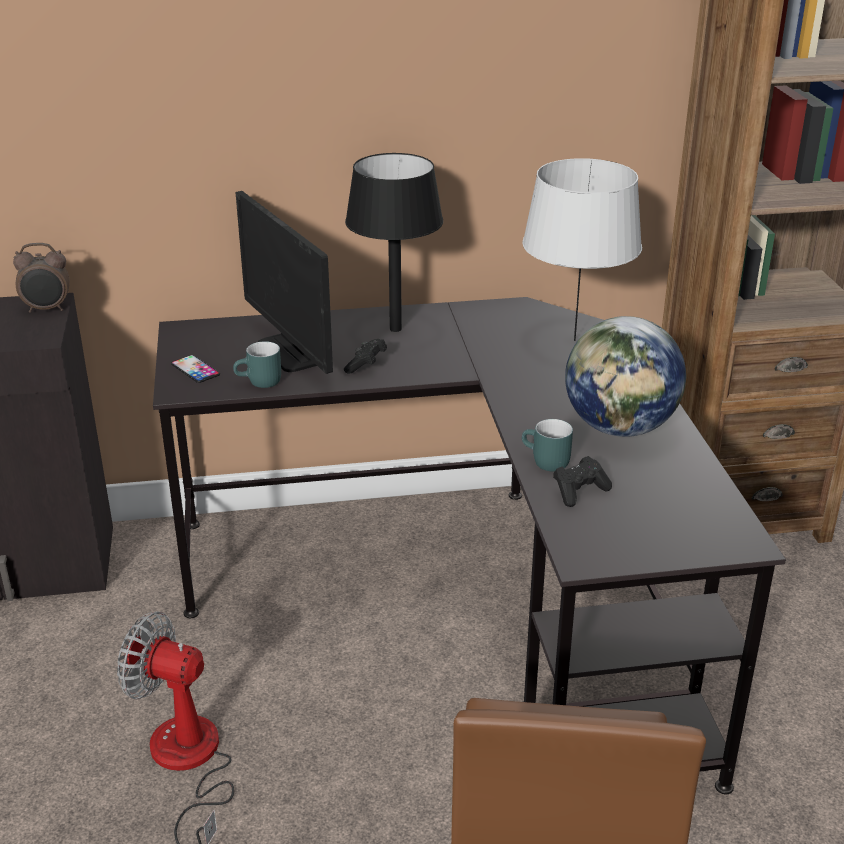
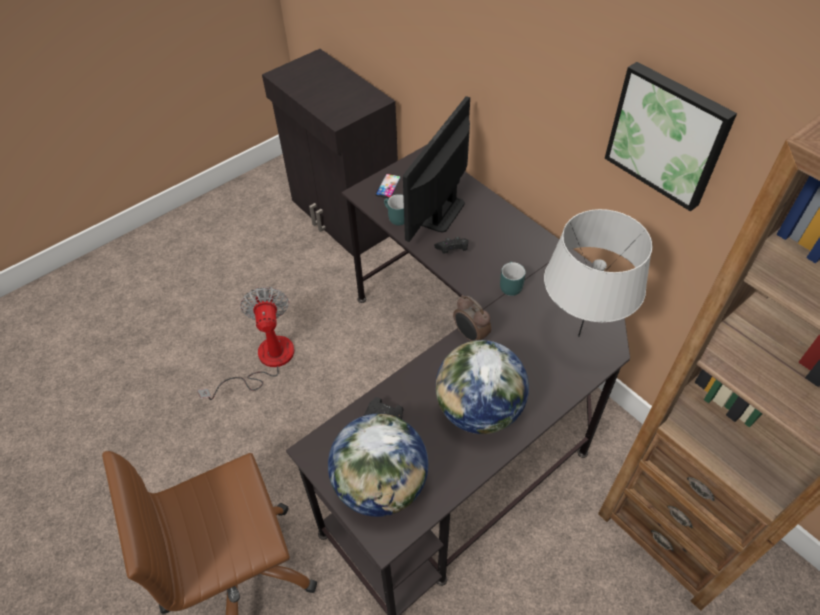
camera: 60 degrees right, 20 degrees up
alarm clock [13,243,69,313] -> alarm clock moved to [453,295,491,341]
black table lamp [345,153,443,332] -> none
turquoise mug [522,419,573,472] -> turquoise mug moved to [500,262,526,296]
none -> globe [328,413,428,517]
none -> picture [605,62,737,212]

